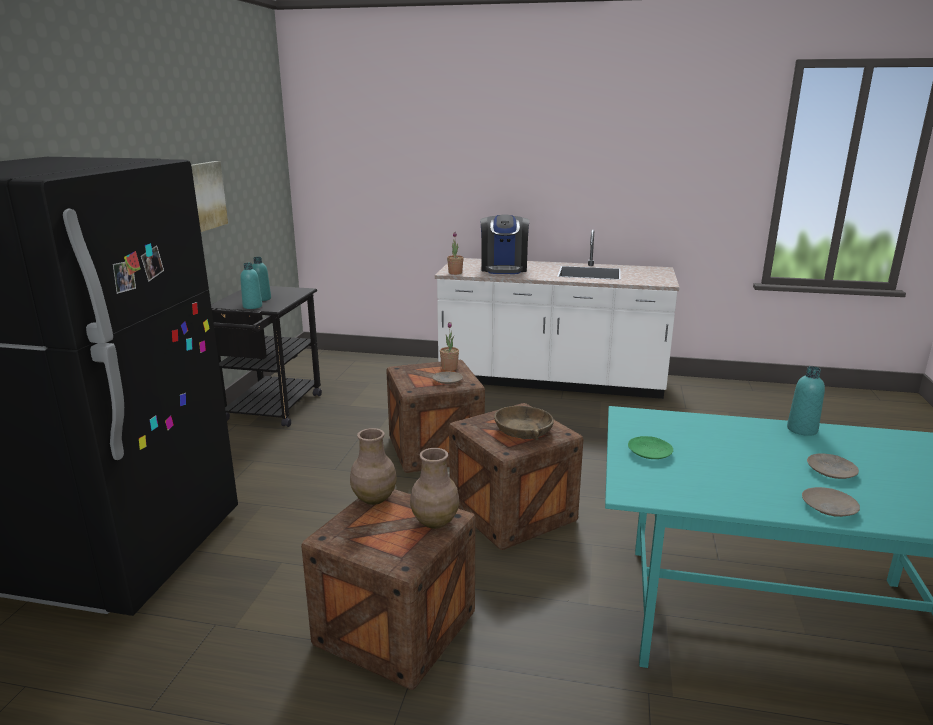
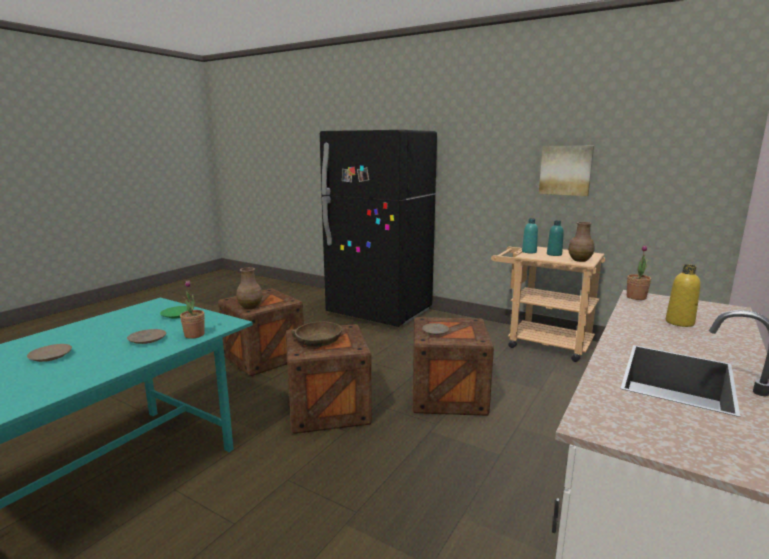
camera: 110 degrees right, 5 degrees down
black cart [211,286,322,427] -> beige cart [491,247,605,362]
brown vase [350,428,397,505] -> brown vase moved to [568,222,594,262]
potted plant [440,322,459,371] -> potted plant moved to [180,280,205,339]
coffee machine [480,214,529,274] -> yellow bottle [666,264,701,327]
turquoise bottle [787,366,825,436] -> none
beige plate [802,487,860,517] -> beige plate moved to [127,329,166,344]

